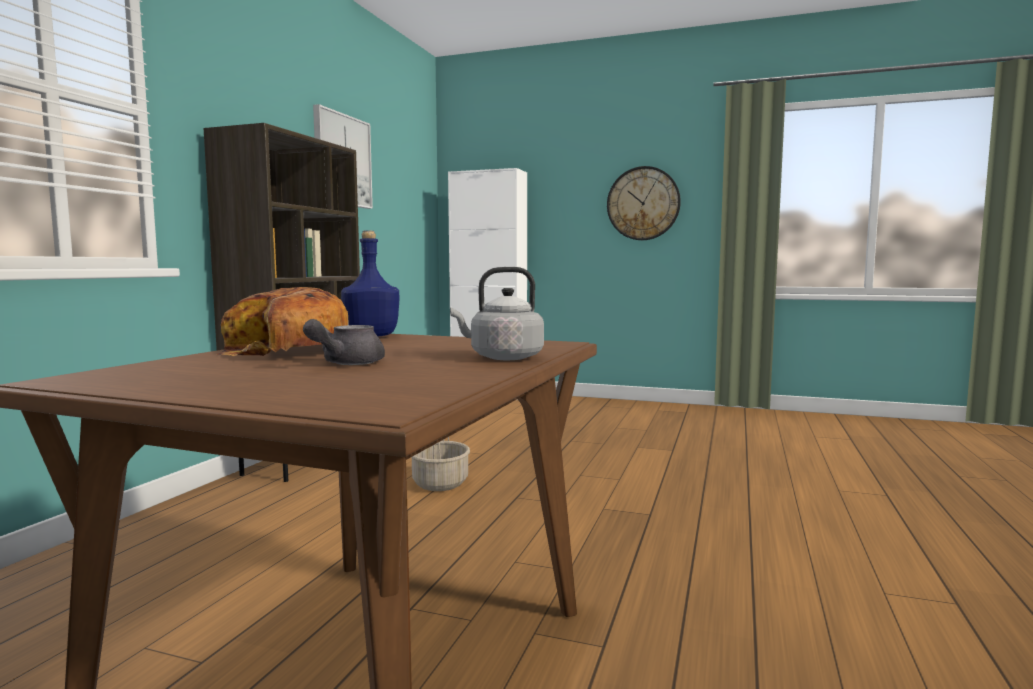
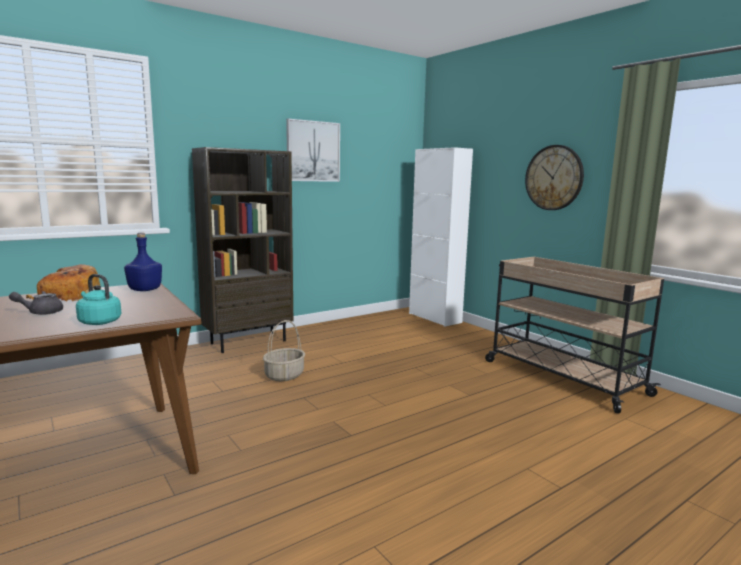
camera: 35 degrees right, 5 degrees up
grey kettle [450,267,544,360] -> turquoise kettle [76,274,122,325]
none -> beige cart [485,257,664,413]

